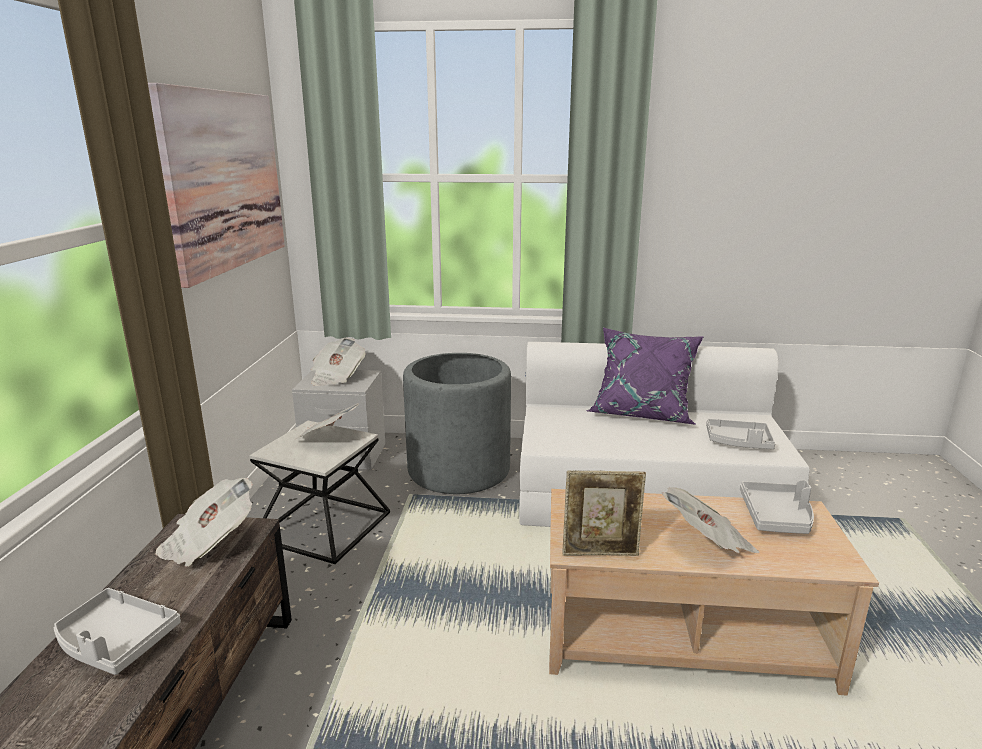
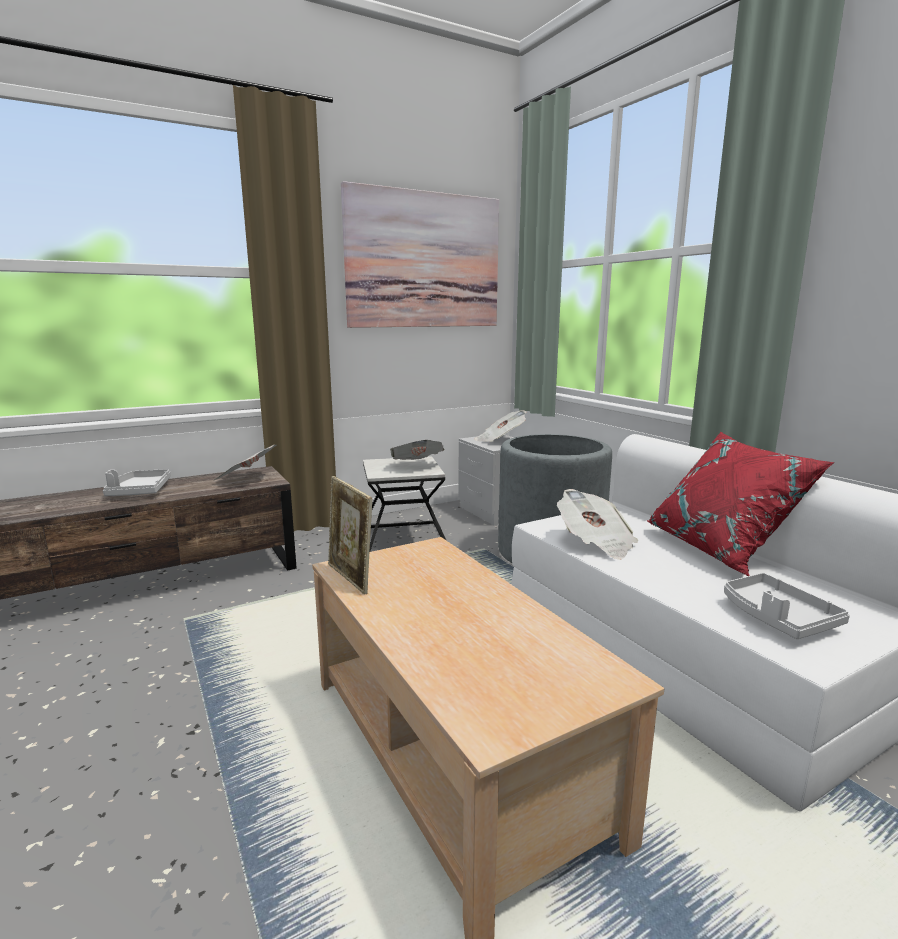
camera: 55 degrees right, 5 degrees down
purple pillow [586,327,703,425] -> red pillow [647,432,834,576]
newspaper [662,487,759,553] -> newspaper moved to [557,489,638,560]
grey tray [740,480,814,534] -> none

